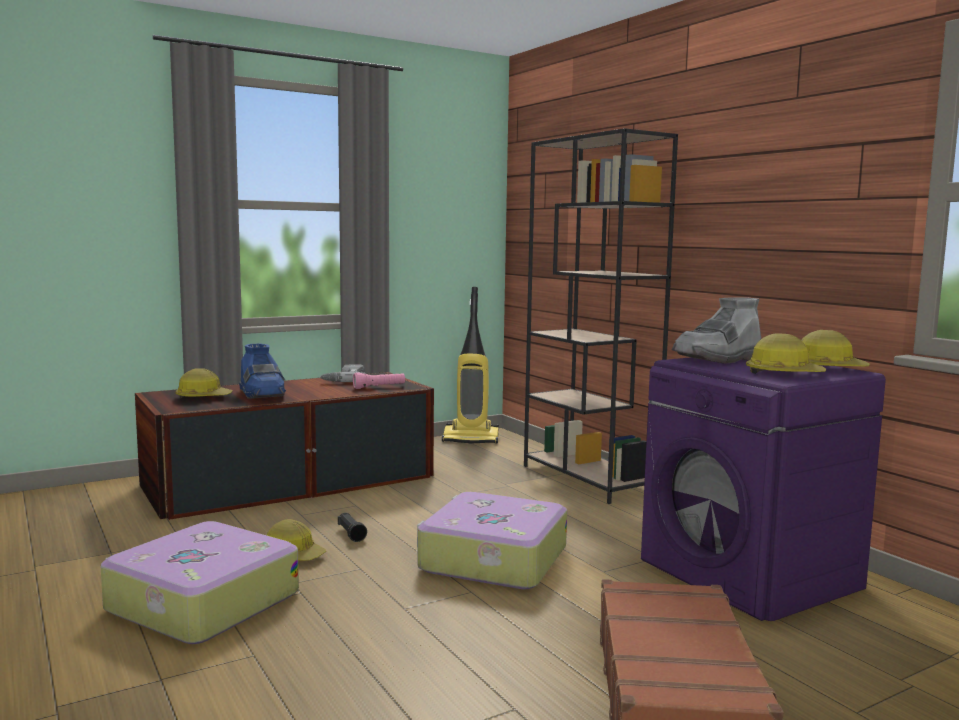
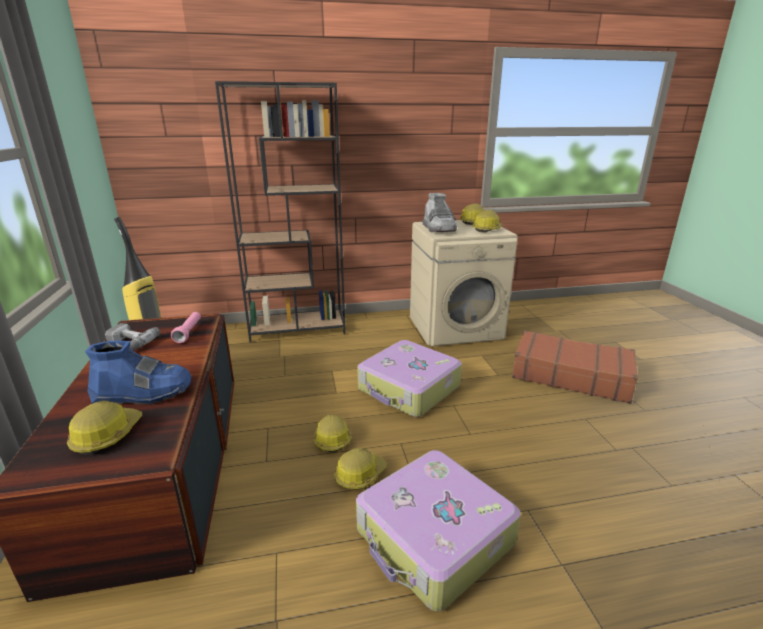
camera: 70 degrees left, 15 degrees up
black flashlight [338,513,367,542] -> hard hat [313,414,352,453]
purple washing machine [641,357,886,621] -> beige washing machine [410,220,518,346]

